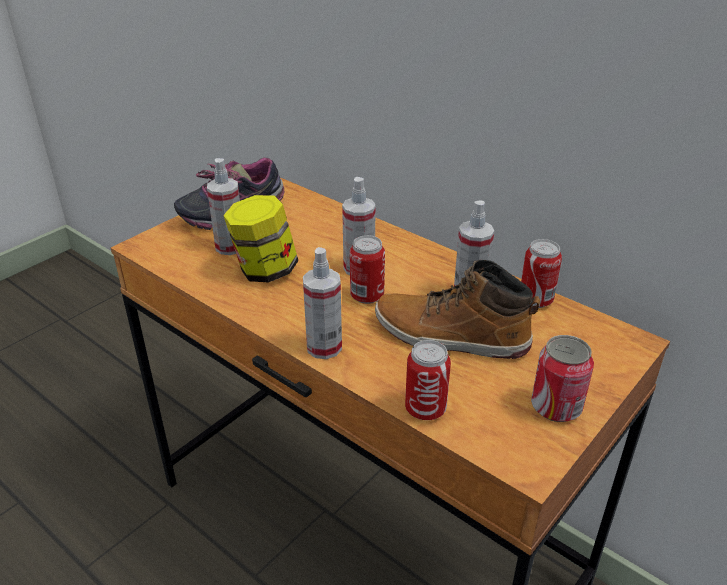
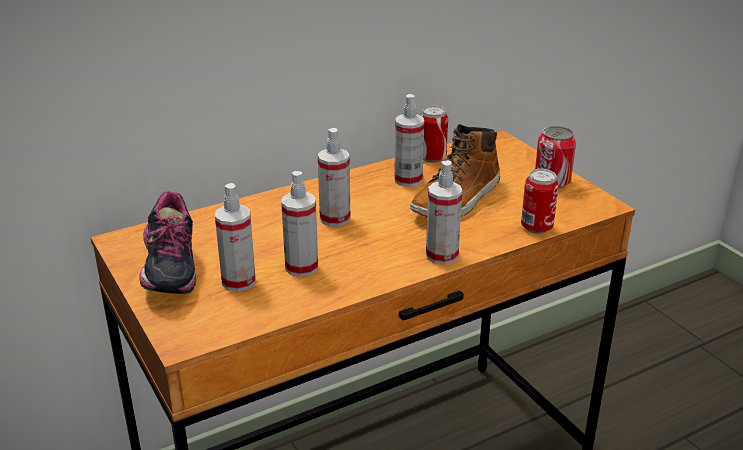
camera: 70 degrees left, 5 degrees down
jar [223,195,298,282] -> spray bottle [281,171,318,277]
can [350,235,385,304] -> none

